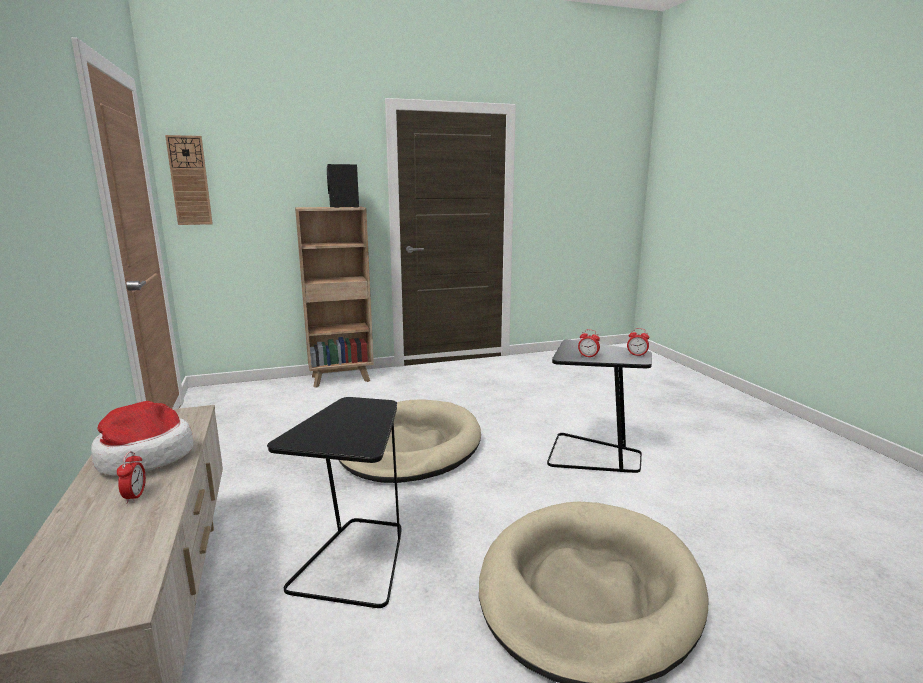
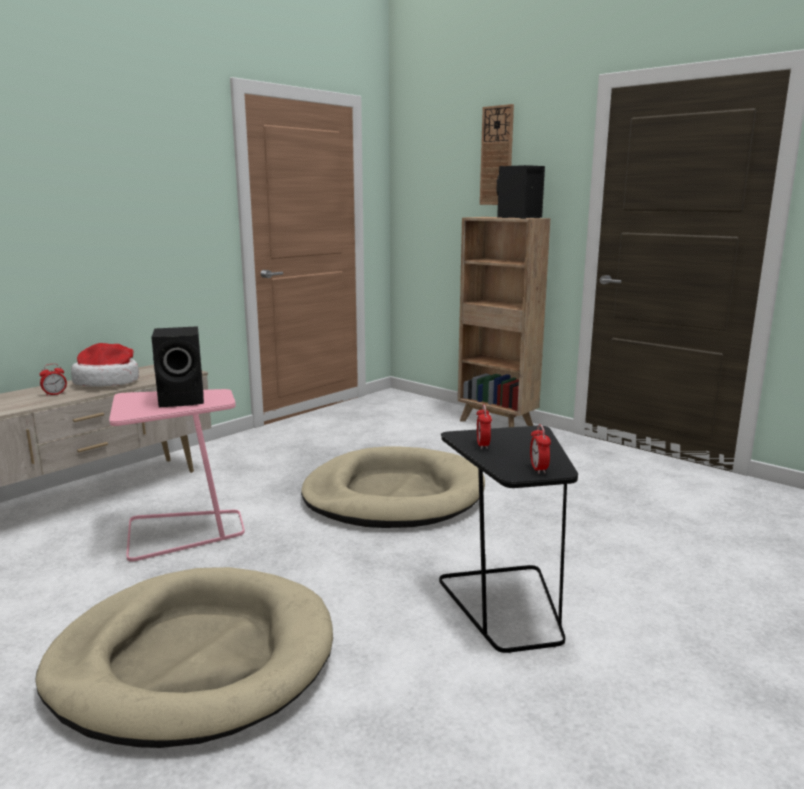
camera: 60 degrees right, 0 degrees up
wall clock [165,135,213,225] -> wall clock moved to [480,104,514,205]
black side table [267,397,401,609] -> pink side table [109,389,245,562]
none -> black speaker [151,326,204,407]

